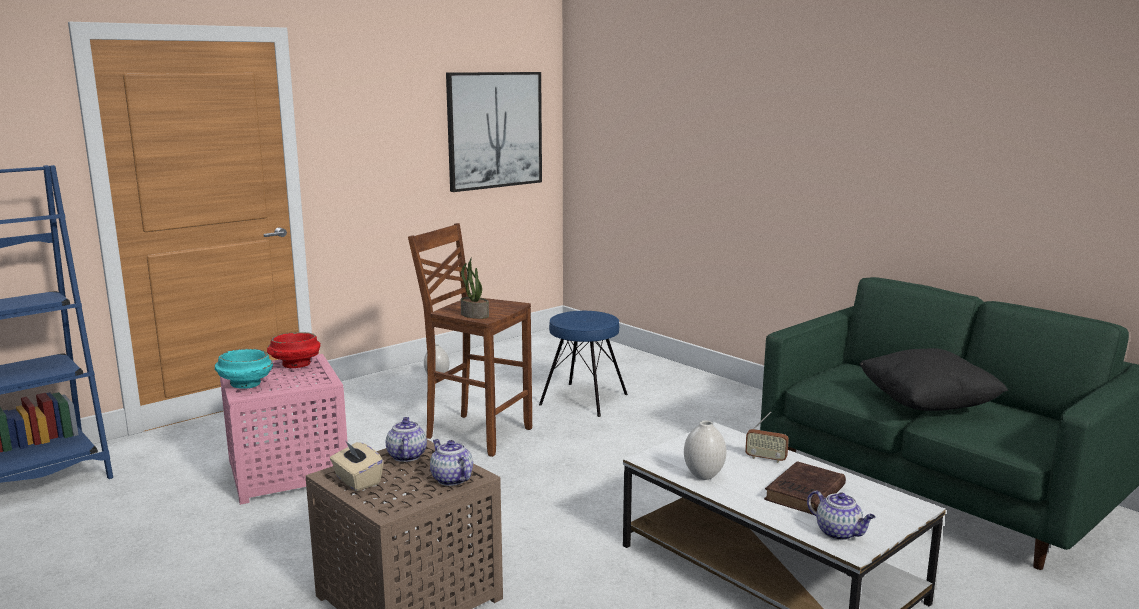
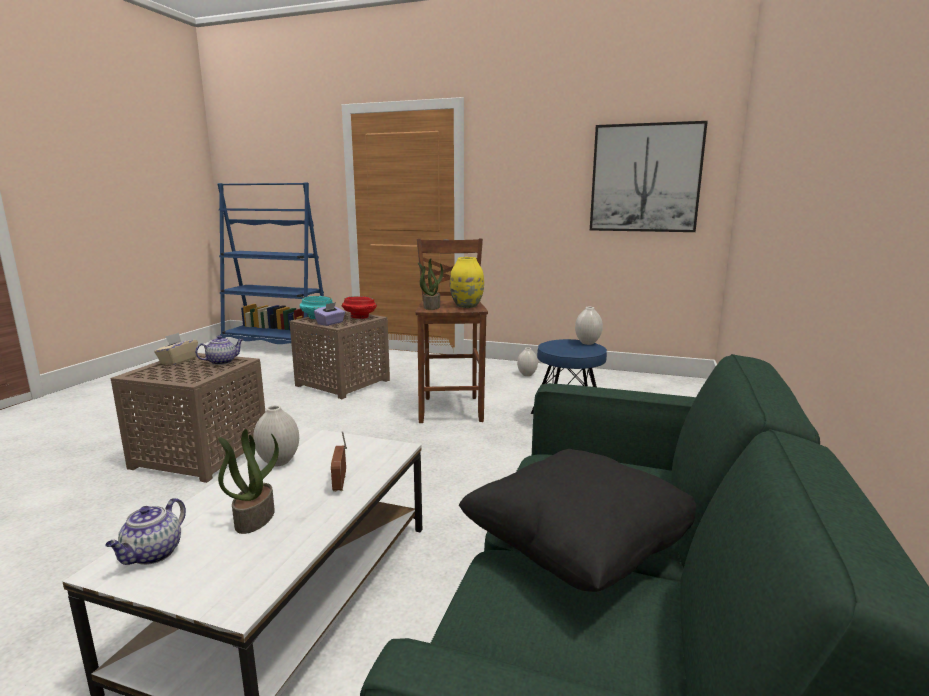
camera: 60 degrees right, 0 degrees up
pink side table [220,354,348,505] -> brown side table [289,310,390,399]
teapot [430,439,473,486] -> none
brown book [764,461,846,515] -> potted plant [218,429,279,534]
none -> purple tissue box [314,302,345,326]
none -> yellow vase [450,257,484,308]
none -> white vase [575,307,603,345]

